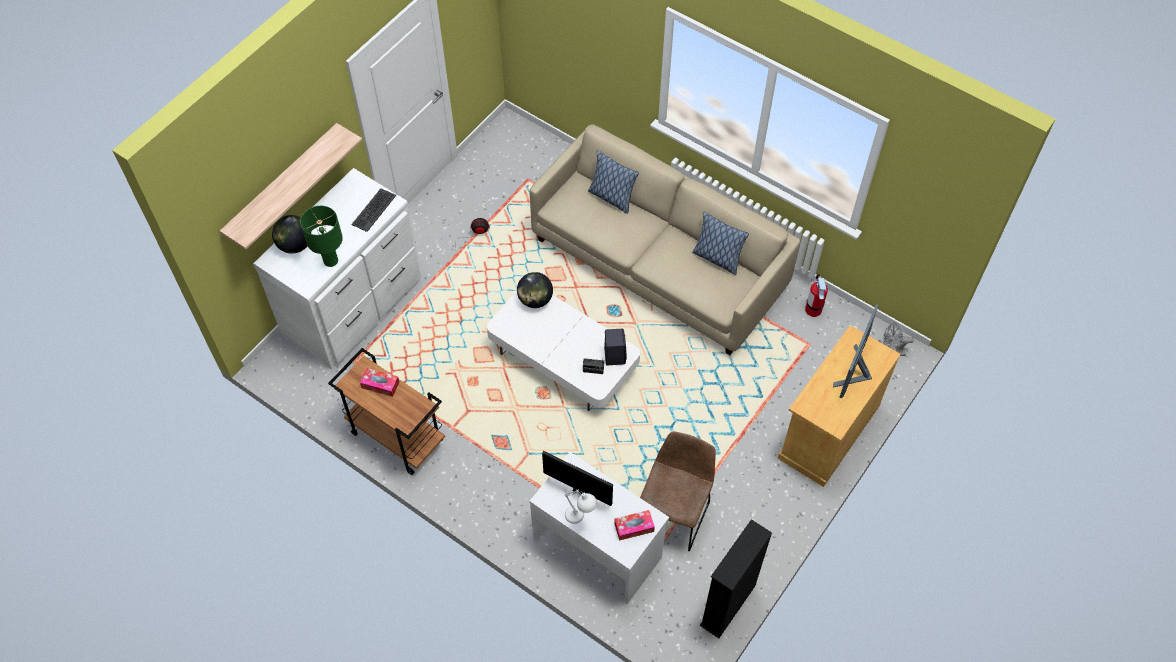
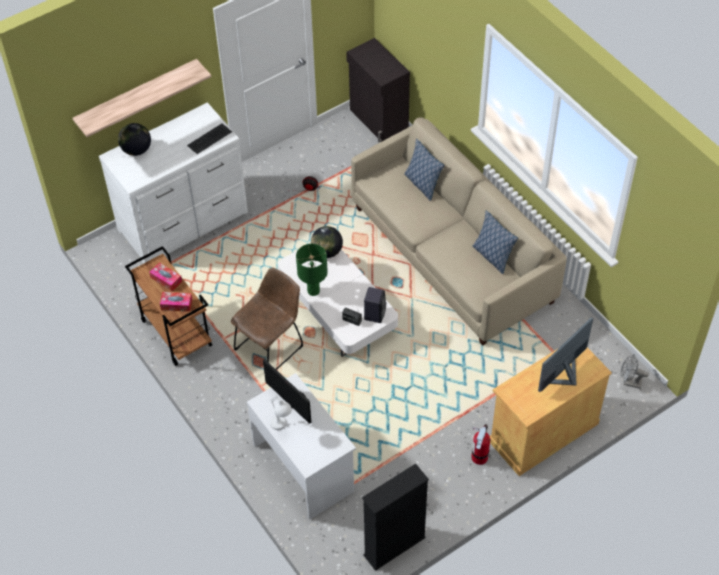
camera: 20 degrees right, 5 degrees down
green table lamp [300,206,343,267] -> green table lamp moved to [296,244,328,296]
tissue box [614,510,655,541] -> tissue box moved to [160,292,192,312]
brown chair [640,431,716,551] -> brown chair moved to [231,268,303,370]
fire extinguisher [805,274,828,317] -> fire extinguisher moved to [471,424,490,465]
none -> black cabinet [346,38,410,142]

